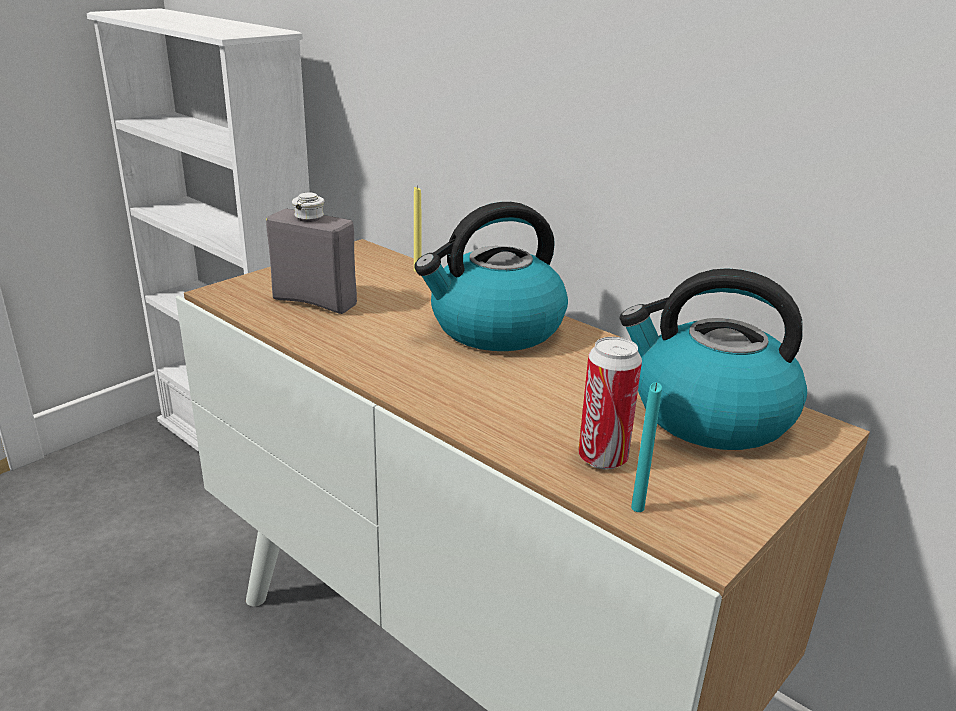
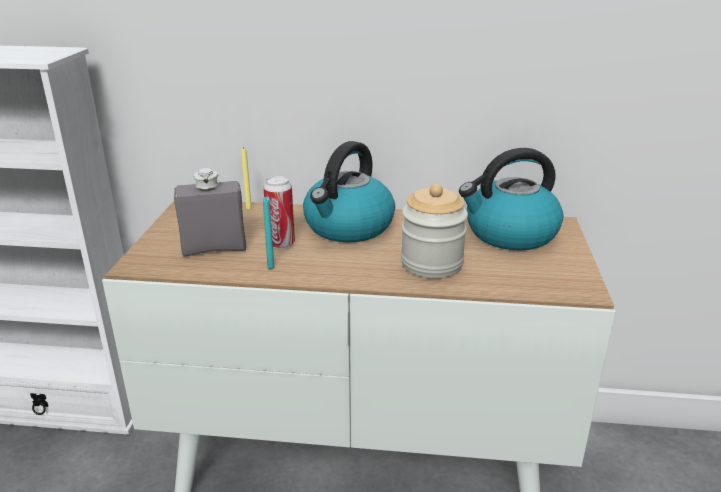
camera: 35 degrees left, 0 degrees up
can [578,337,642,470] -> can moved to [263,176,295,249]
turquoise candle [631,383,662,512] -> turquoise candle moved to [263,197,274,269]
none -> jar [401,184,468,278]

